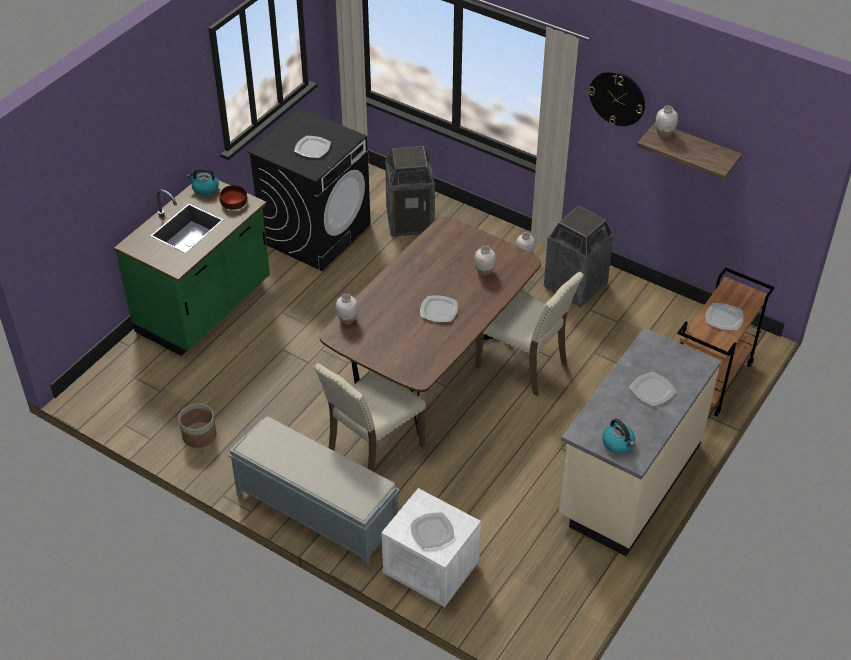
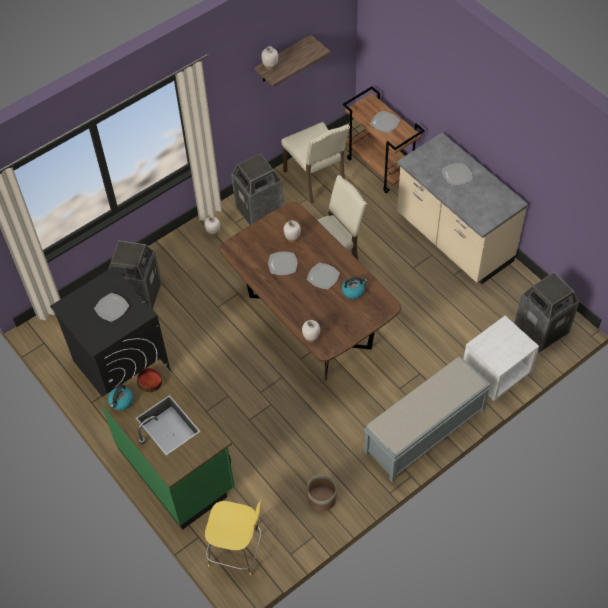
camera: 70 degrees left, 10 degrees up
beige chair [314,363,426,472] -> beige chair moved to [281,122,350,204]
plate [410,512,454,548] -> plate moved to [268,252,297,275]
wall clock [589,71,645,126] -> none
kettle [602,419,635,453] -> kettle moved to [341,277,368,299]
none -> yellow stool [205,499,262,575]
none -> trash can [514,272,579,352]

